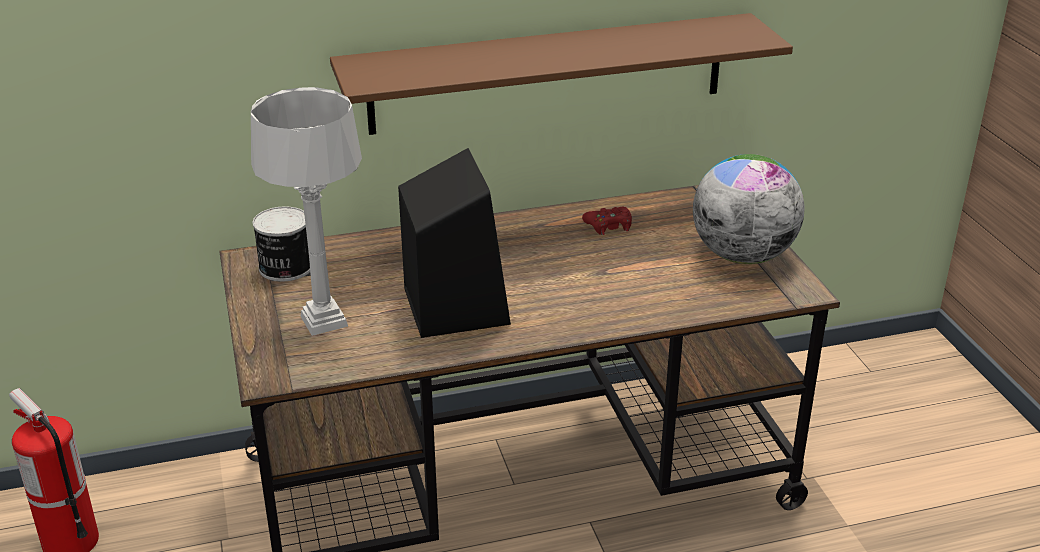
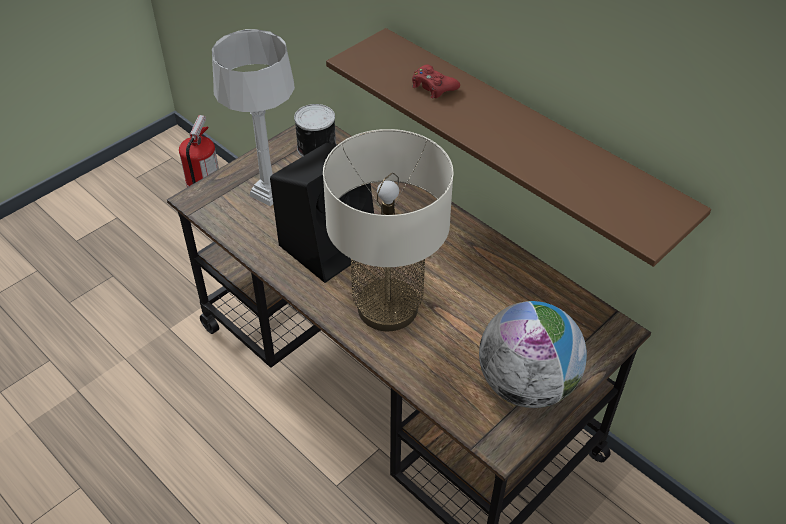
camera: 60 degrees right, 15 degrees up
red game controller [582,207,632,235] -> red game controller moved to [412,65,460,99]
none -> table lamp [323,129,454,331]

